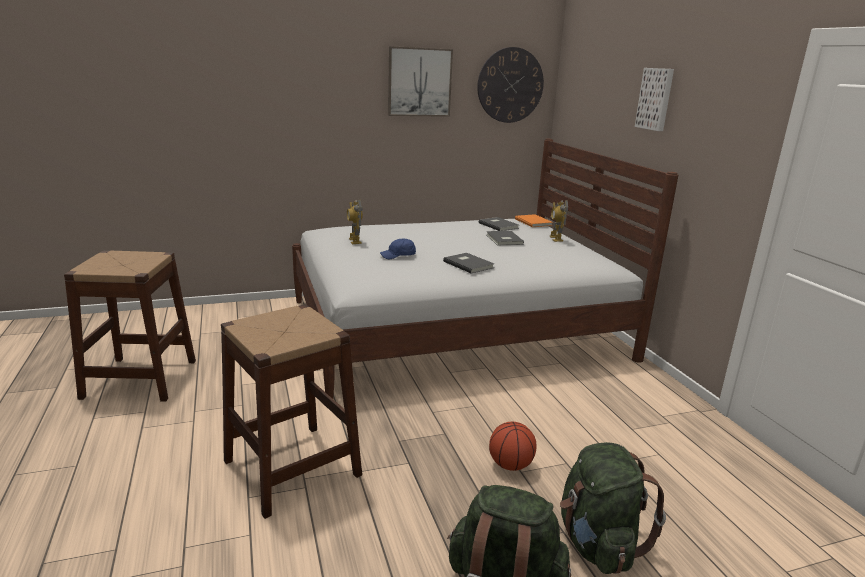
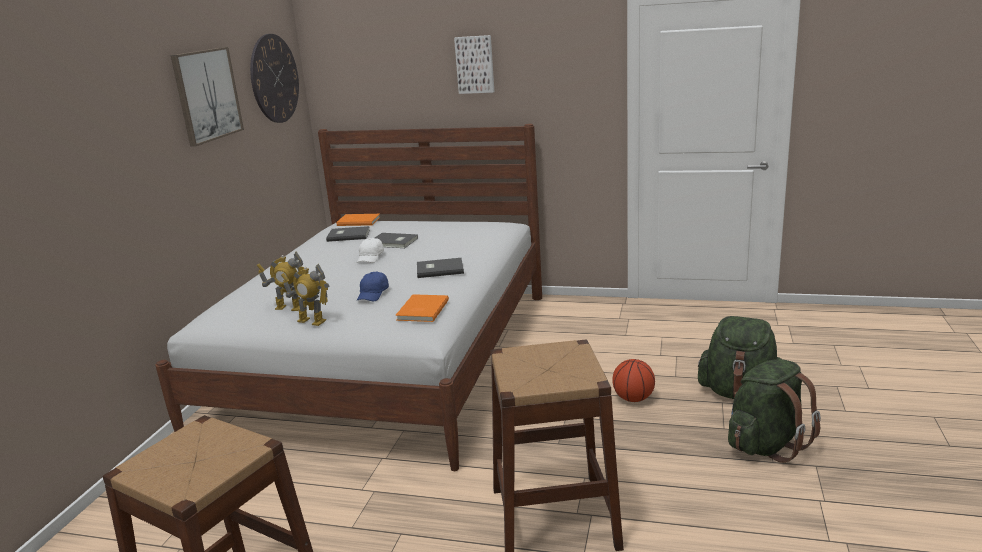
camera: 55 degrees left, 0 degrees up
toy robot [549,200,568,242] -> toy robot moved to [281,264,330,326]
none -> white cap [357,238,384,263]
none -> orange book [395,294,449,322]

